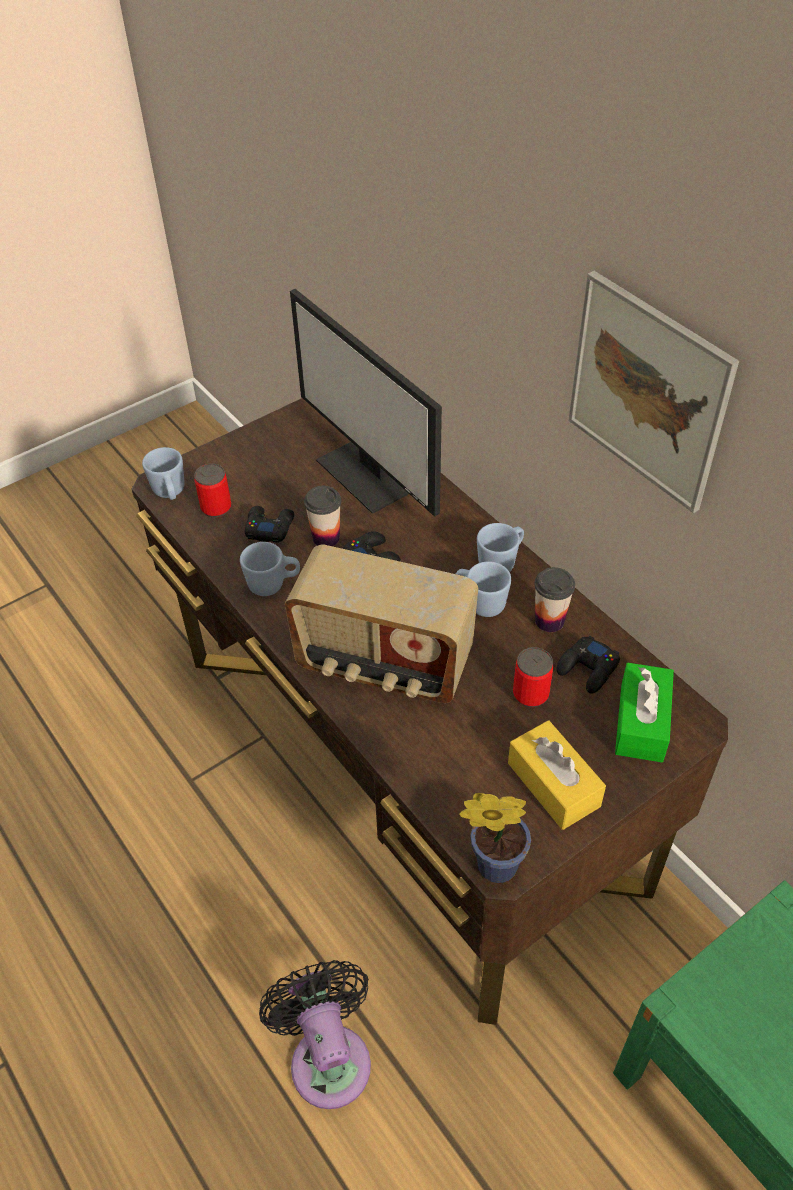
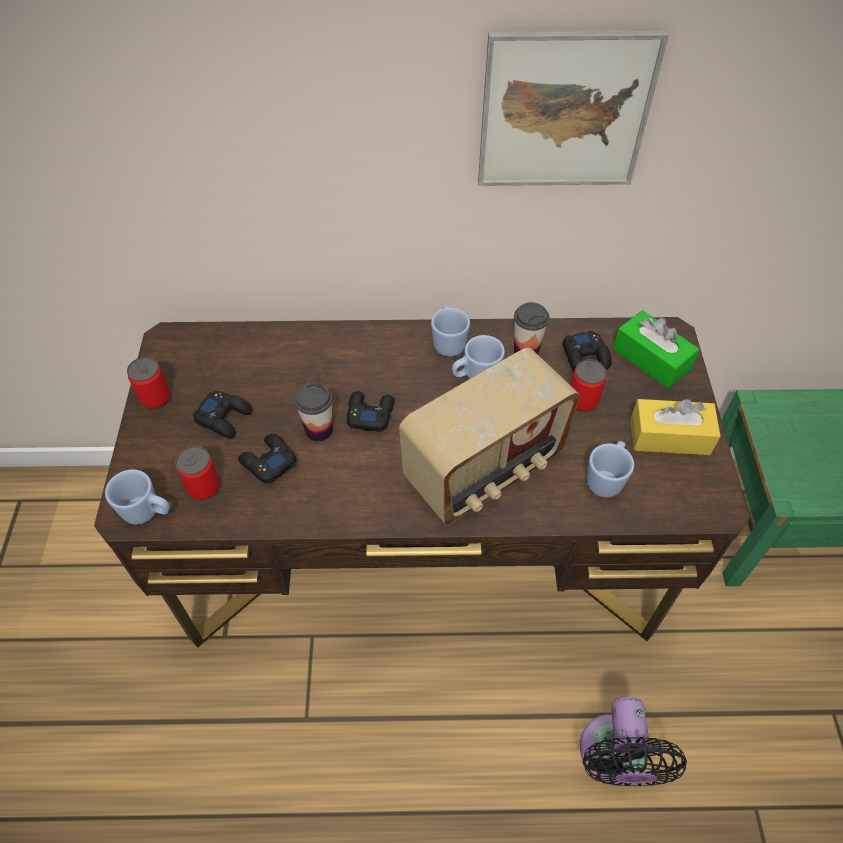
camera: 55 degrees left, 5 degrees up
blue mug [240,542,300,596] -> blue mug moved to [587,441,634,498]
black fan [259,960,371,1109] -> black fan turned 105 degrees counterclockwise [580,697,687,786]
monitor [290,289,442,517] -> none
potted plant [459,793,531,883] -> none
none -> can [127,357,170,409]
none -> black game controller [193,391,252,438]

